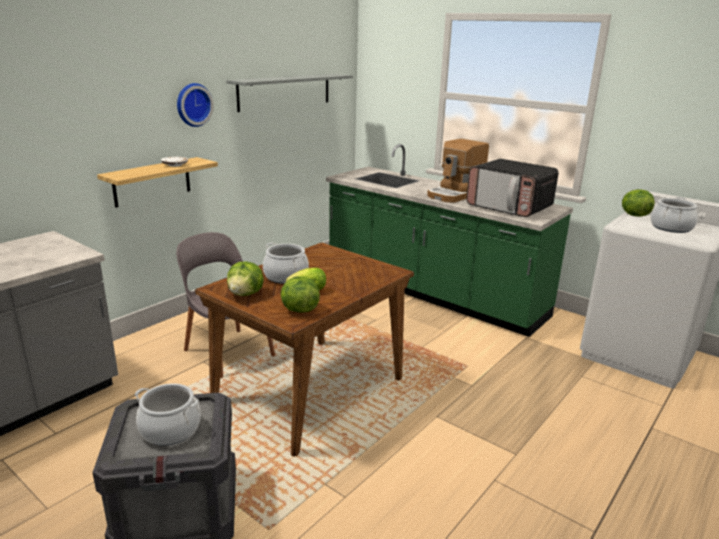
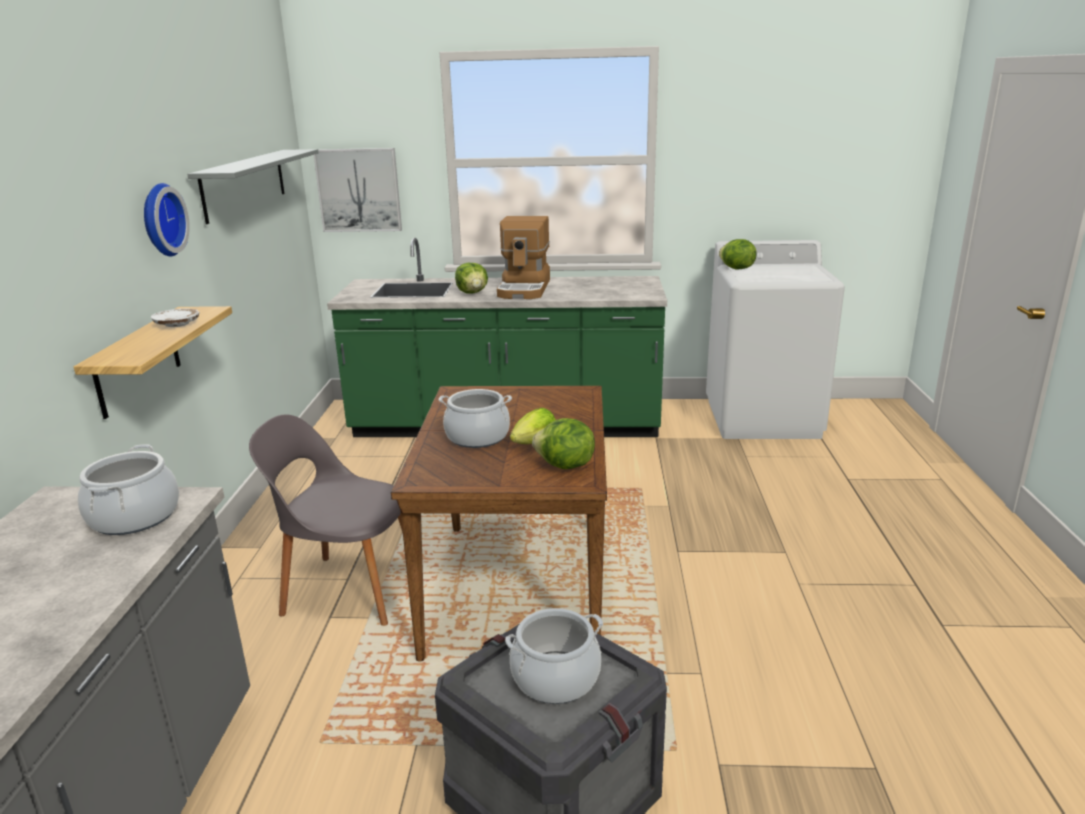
camera: 35 degrees left, 0 degrees up
lettuce [227,262,264,296] -> lettuce moved to [455,263,488,294]
microwave [467,159,559,217] -> none
cooking pot [651,197,698,233] -> cooking pot moved to [78,444,179,535]
none -> picture [314,148,402,232]

